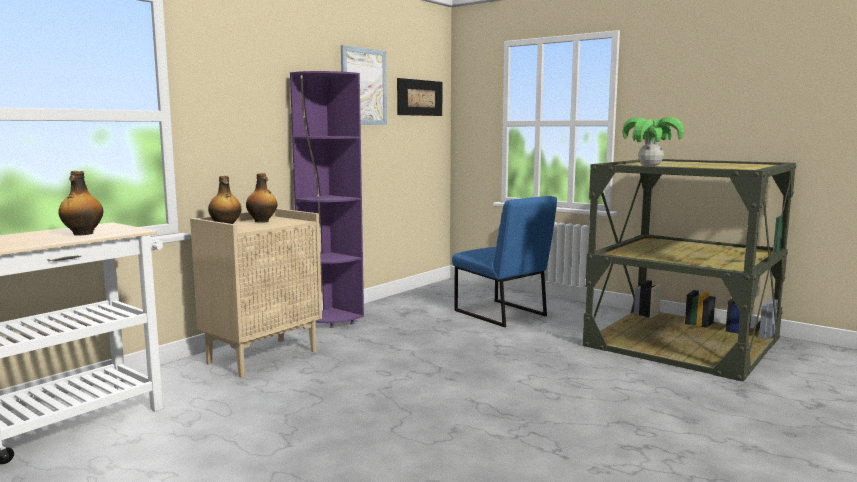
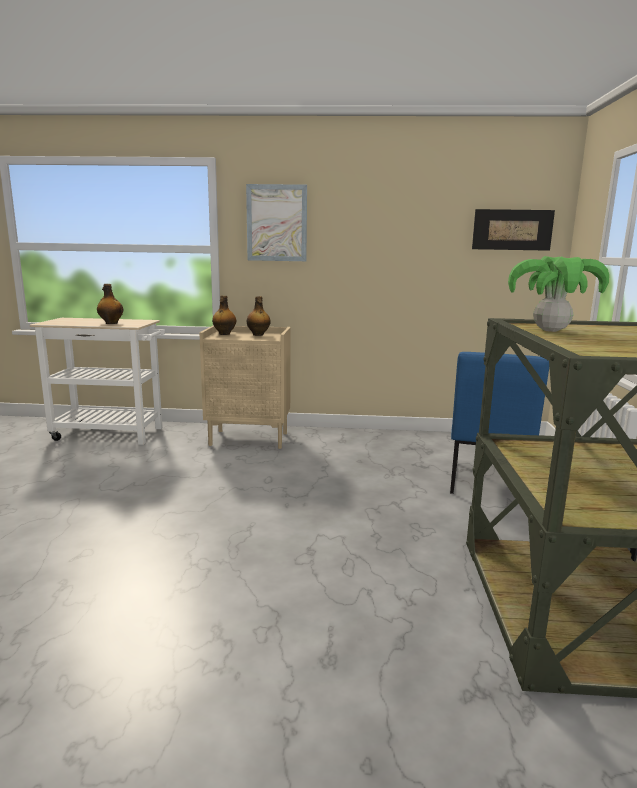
camera: 55 degrees right, 5 degrees up
purple bookcase [290,71,364,328] -> none
picture [341,45,387,125] -> picture moved to [246,184,307,261]

